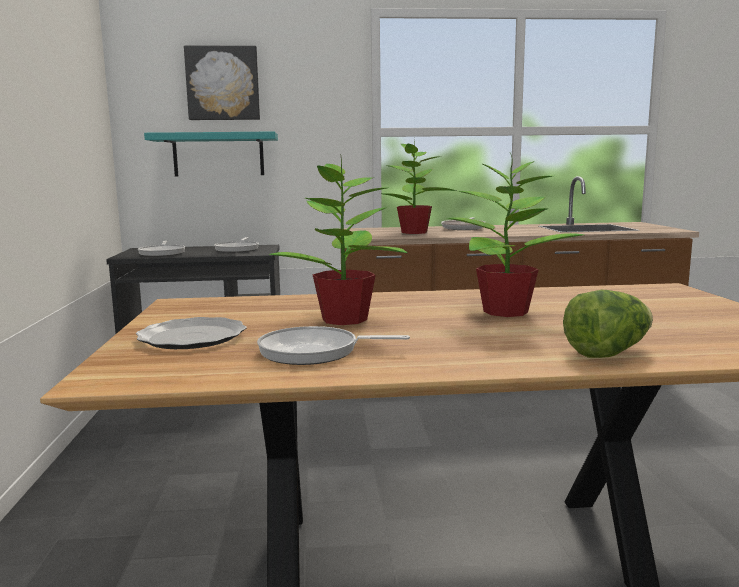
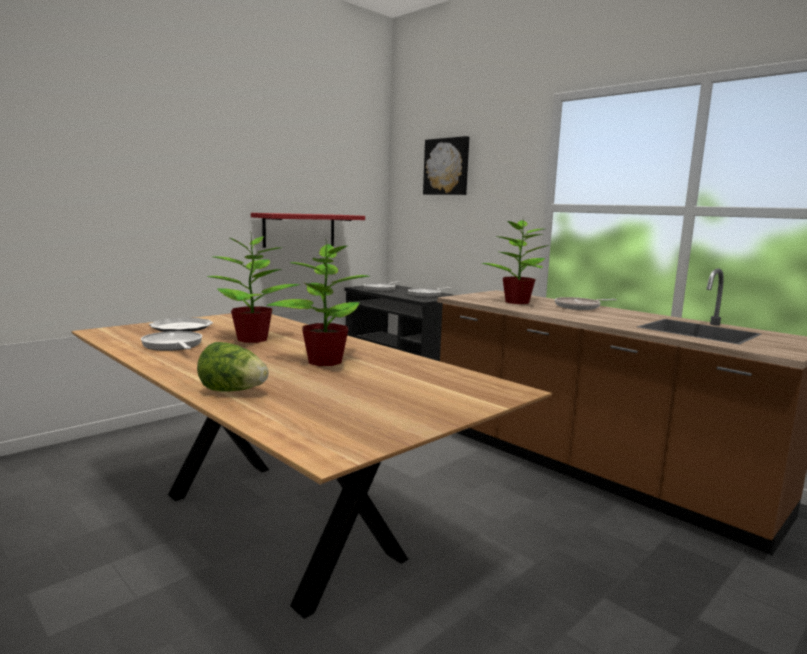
camera: 50 degrees right, 0 degrees up
turquoise shelf [144,131,278,176] -> none
none -> red shelf [251,213,365,248]

